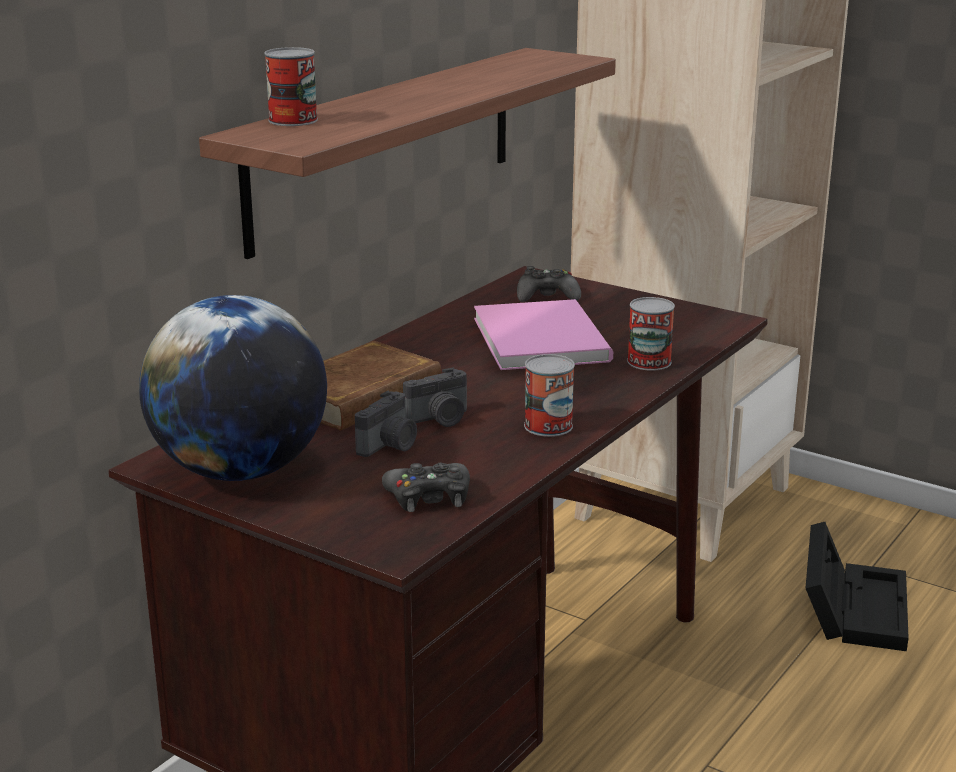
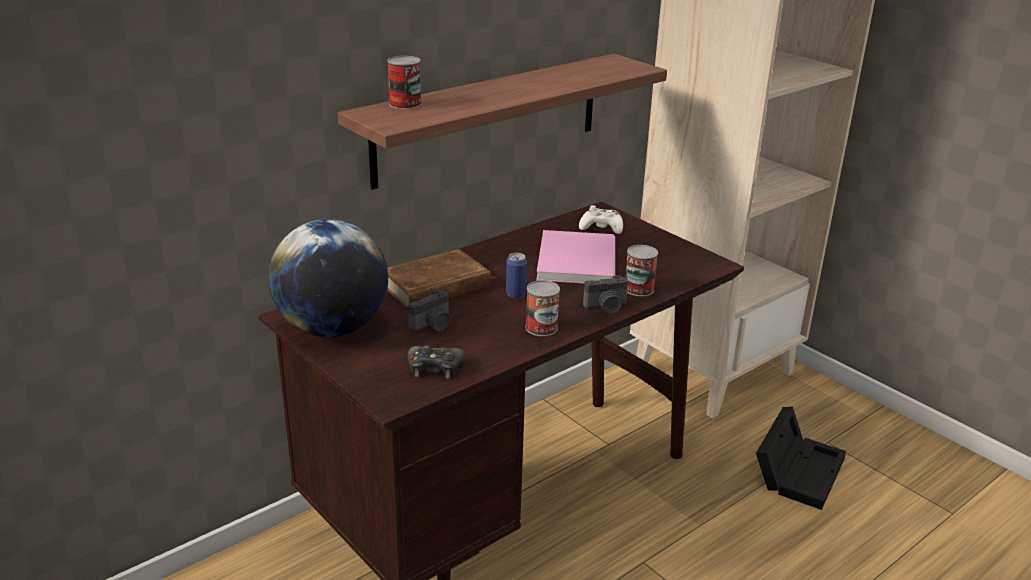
camera: 15 degrees right, 5 degrees up
camera [403,368,467,427] -> camera moved to [583,275,628,314]
black game controller [517,266,581,302] -> white game controller [579,205,623,234]
none -> can [506,253,527,298]

